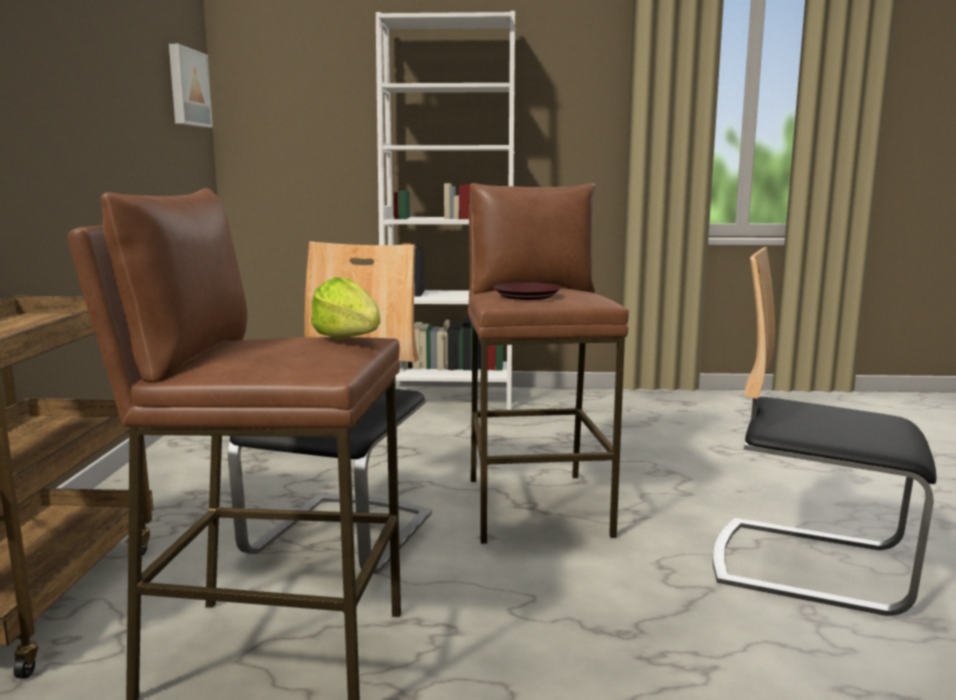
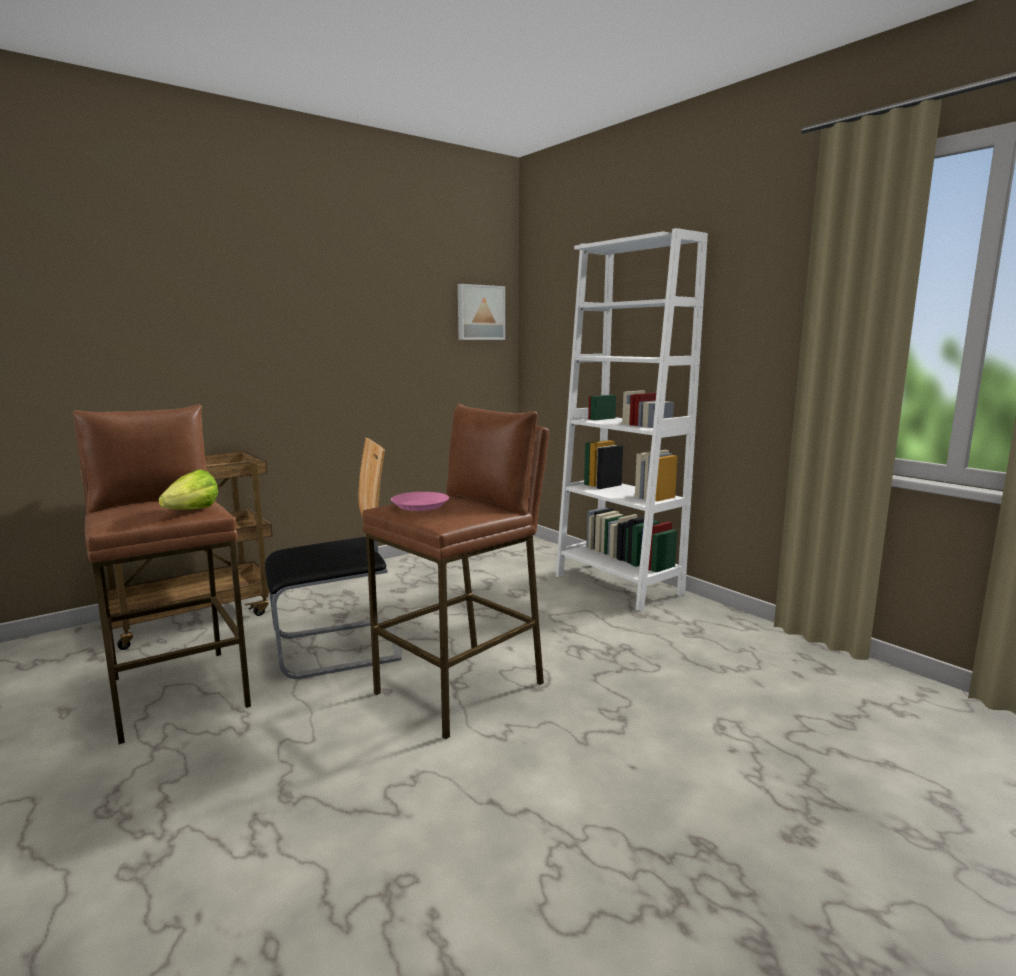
camera: 50 degrees right, 0 degrees up
brown plate [493,282,561,300] -> pink plate [391,492,449,511]
chair [713,247,936,616] -> none

